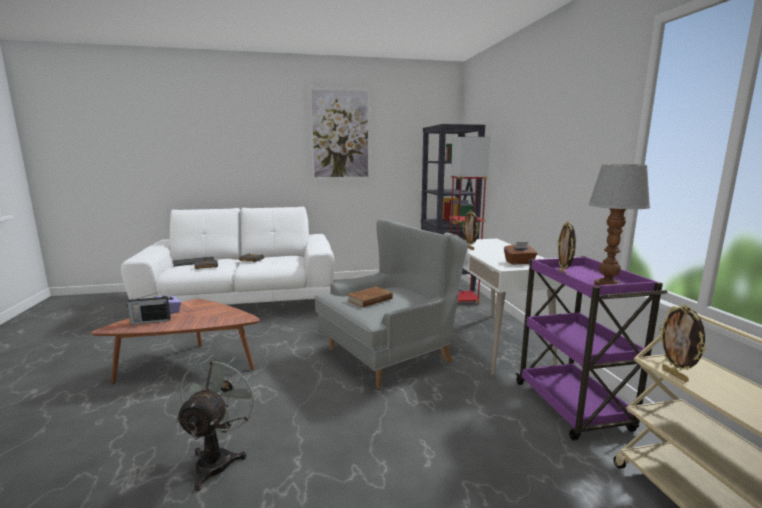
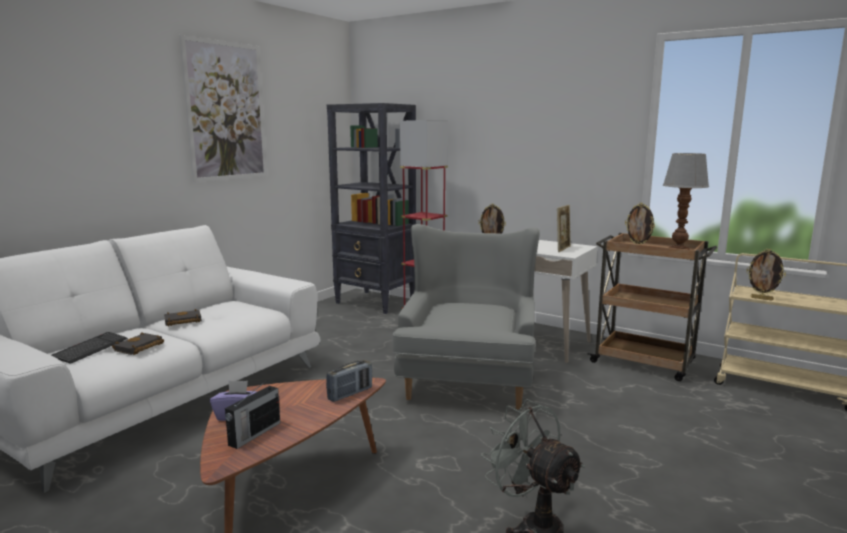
camera: 45 degrees left, 0 degrees up
brown book [347,287,393,307] -> none
brown tissue box [504,242,538,264] -> picture frame [557,205,571,252]
purple cart [516,256,667,440] -> brown cart [587,233,717,381]
none -> radio [326,360,372,402]

